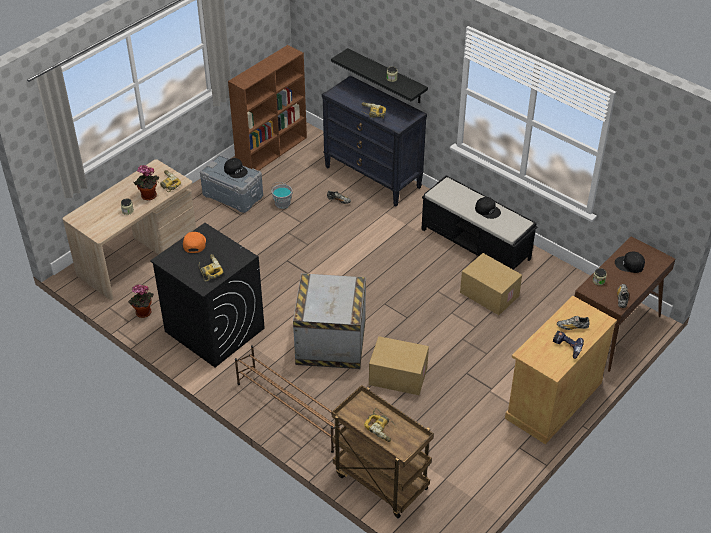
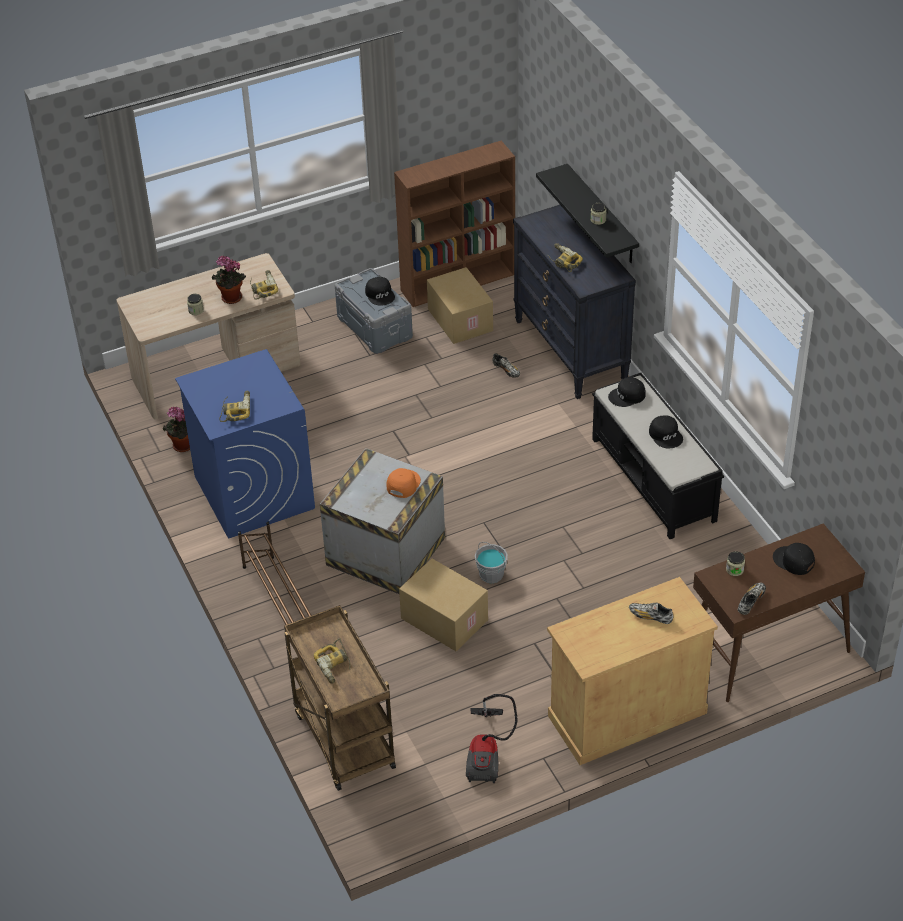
camera: 25 degrees right, 0 degrees up
black washing machine [150,223,265,368] -> blue washing machine [175,349,315,539]
orange cap [183,232,206,253] -> orange cap moved to [387,468,421,498]
grey bucket [271,182,292,209] -> grey bucket moved to [475,542,508,583]
cardboard box [460,253,522,315] -> cardboard box moved to [427,267,493,344]
power drill [553,331,584,359] -> none
none -> vacuum cleaner [466,694,517,783]
none -> black cap [608,377,646,407]

